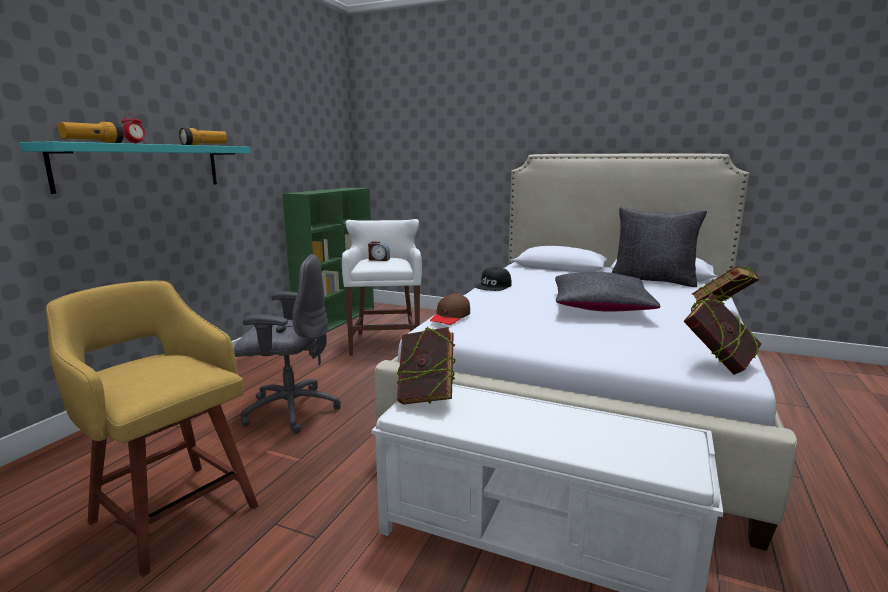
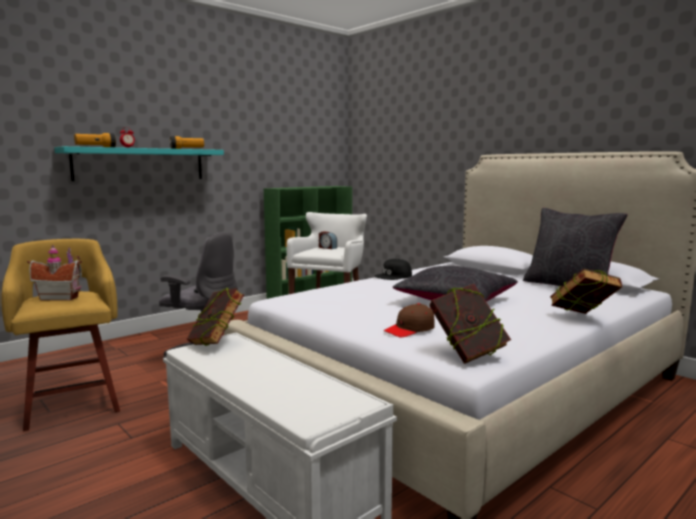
camera: 25 degrees right, 5 degrees down
brown cap [430,293,470,325] -> brown cap moved to [384,303,435,337]
none -> toy house [27,245,82,301]

